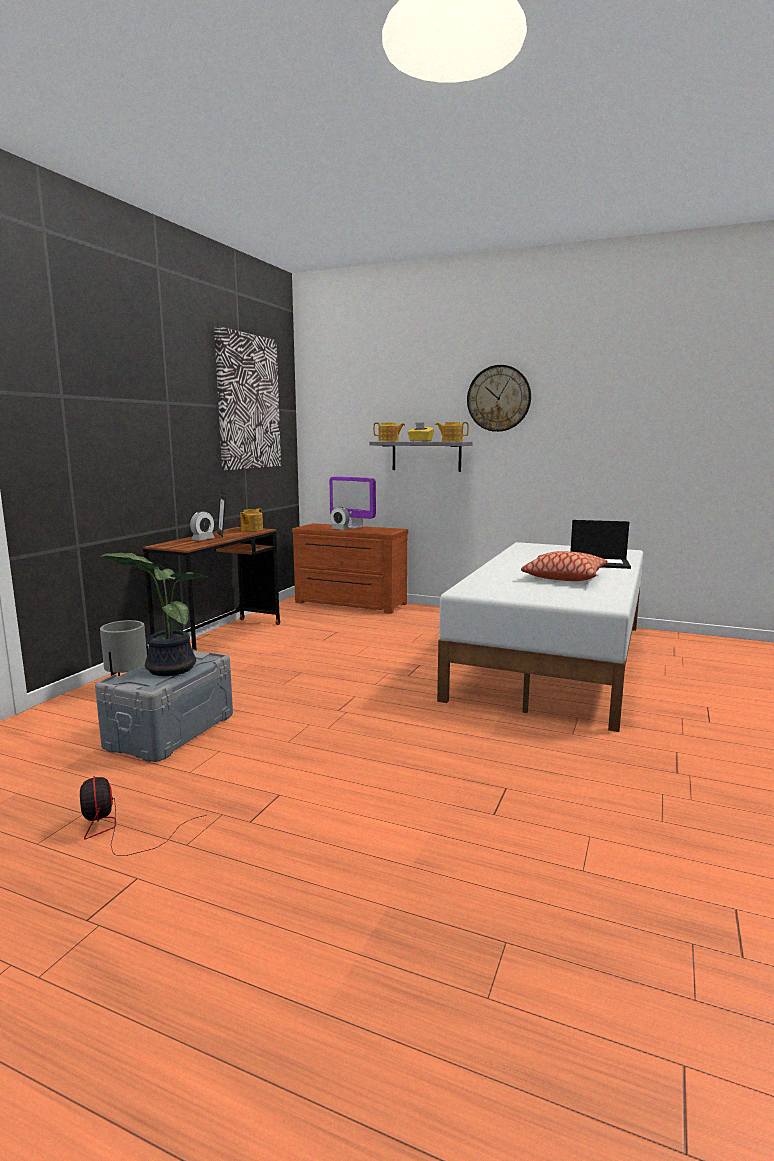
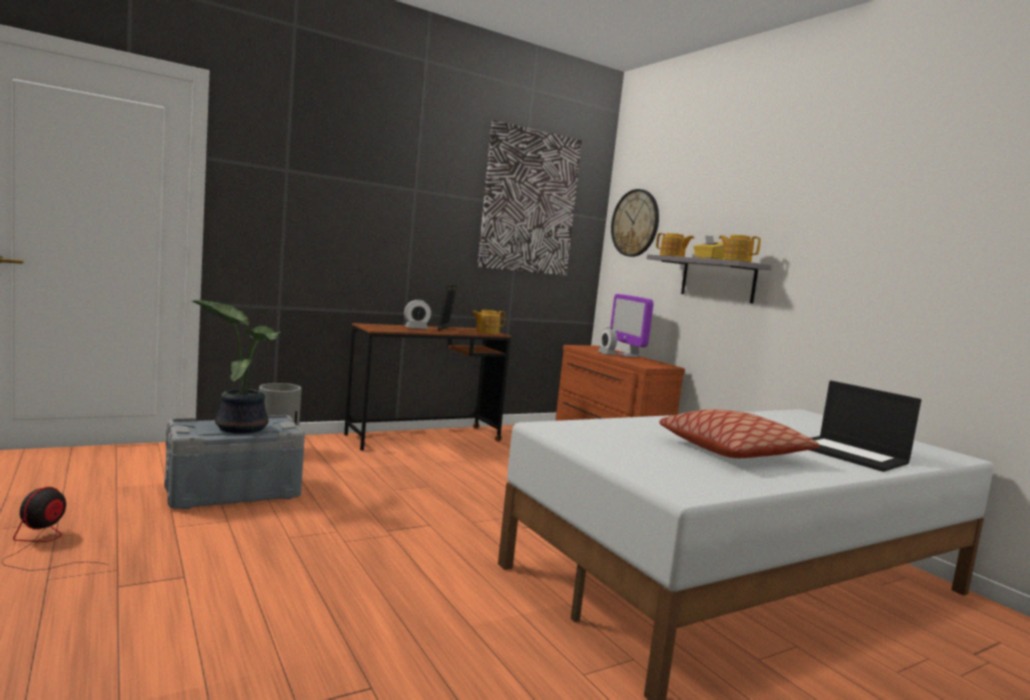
camera: 35 degrees right, 5 degrees down
wall clock [467,365,531,432] -> wall clock moved to [611,189,659,257]

